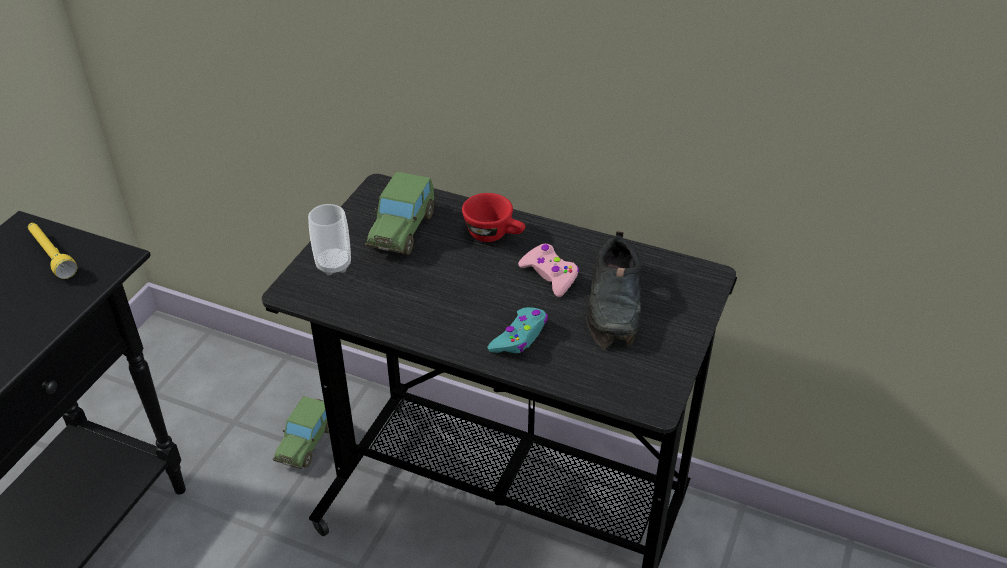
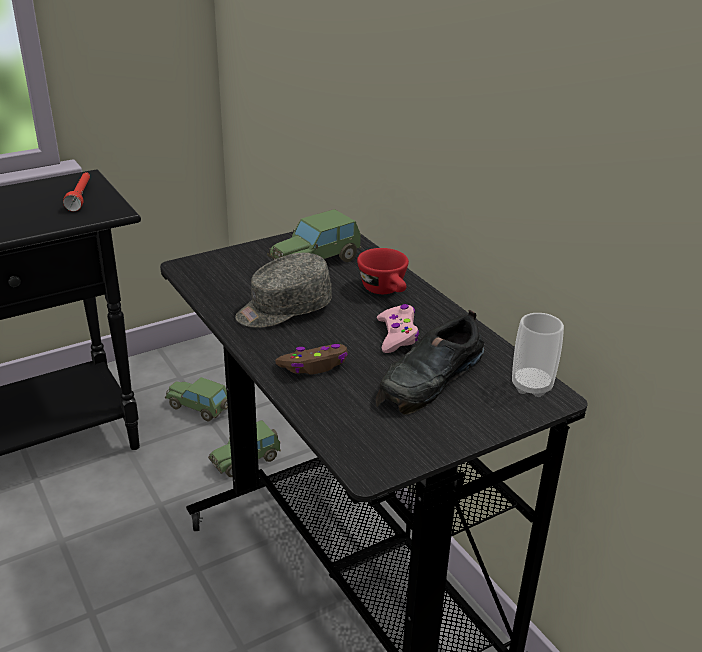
camera: 35 degrees right, 10 degrees down
yellow flashlight [28,223,77,279] -> red flashlight [63,172,90,212]
cup [308,204,351,275] -> cup moved to [512,313,564,397]
turquoise game controller [488,307,548,353] -> brown game controller [275,344,348,374]
none -> toy car [165,377,228,421]
none -> grey cap [235,253,332,328]

